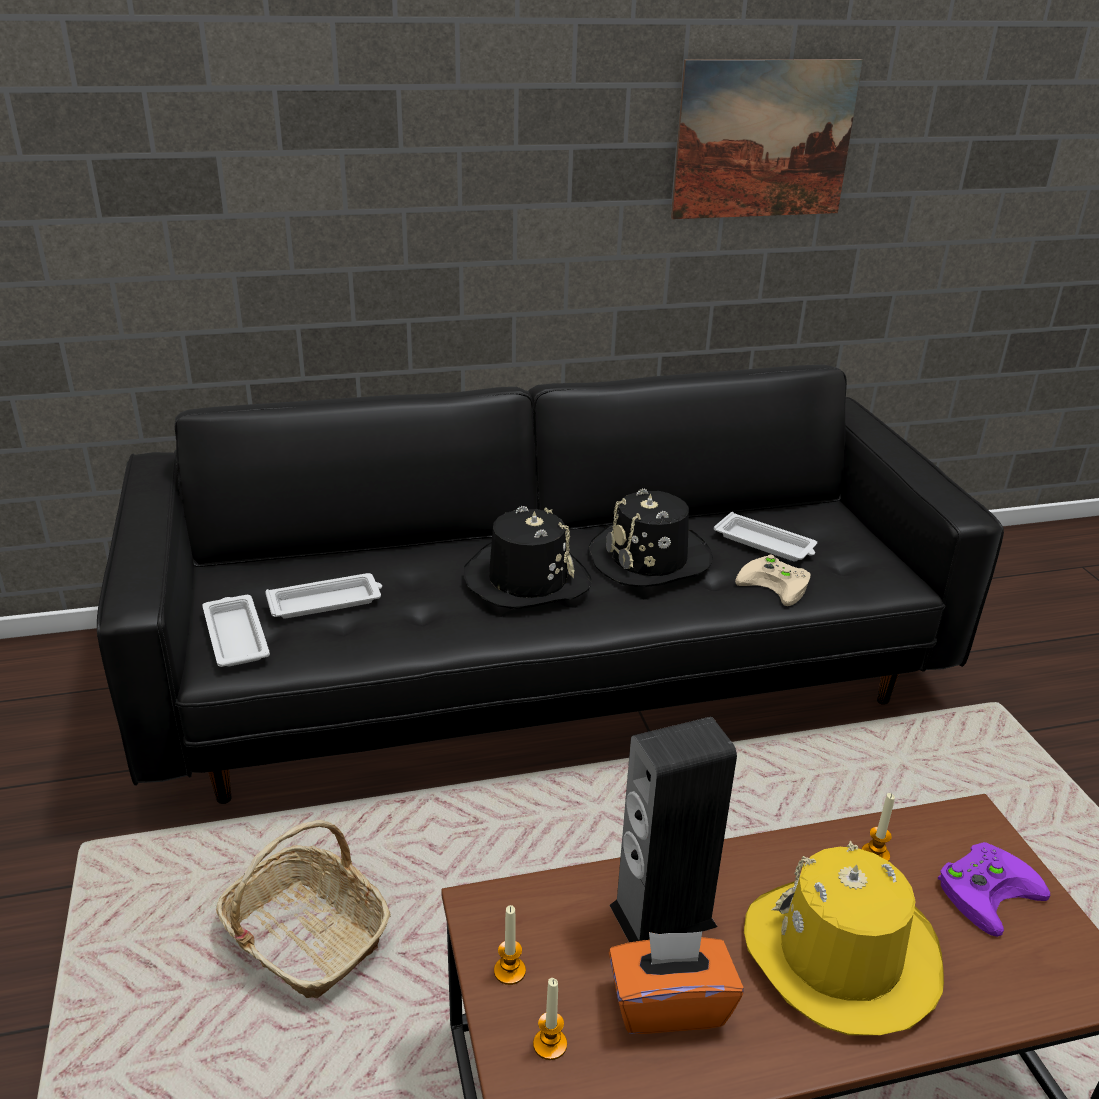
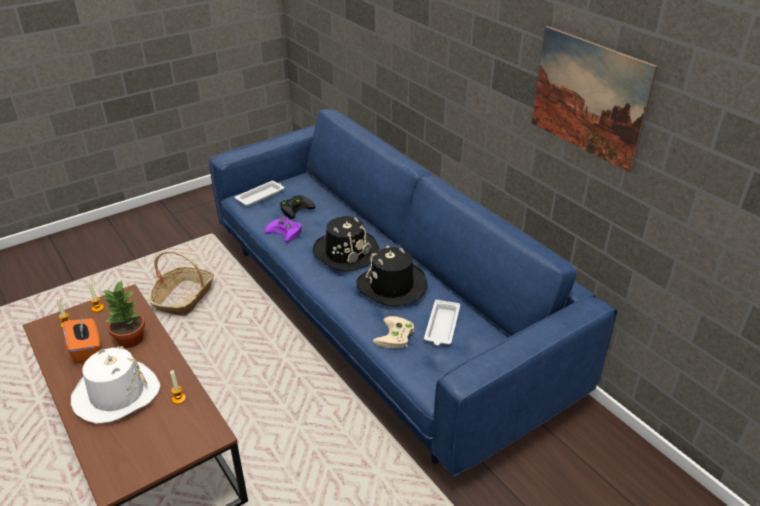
camera: 70 degrees right, 5 degrees up
black sofa [97,365,1004,804] -> blue sofa [209,109,617,477]
white tray [265,573,382,619] -> black game controller [280,195,315,219]
speaker [610,717,737,942] -> potted plant [102,280,145,348]
yellow hat [744,841,944,1035] -> white hat [71,346,161,424]
purple game controller [938,842,1050,937] -> purple game controller moved to [264,217,302,242]

